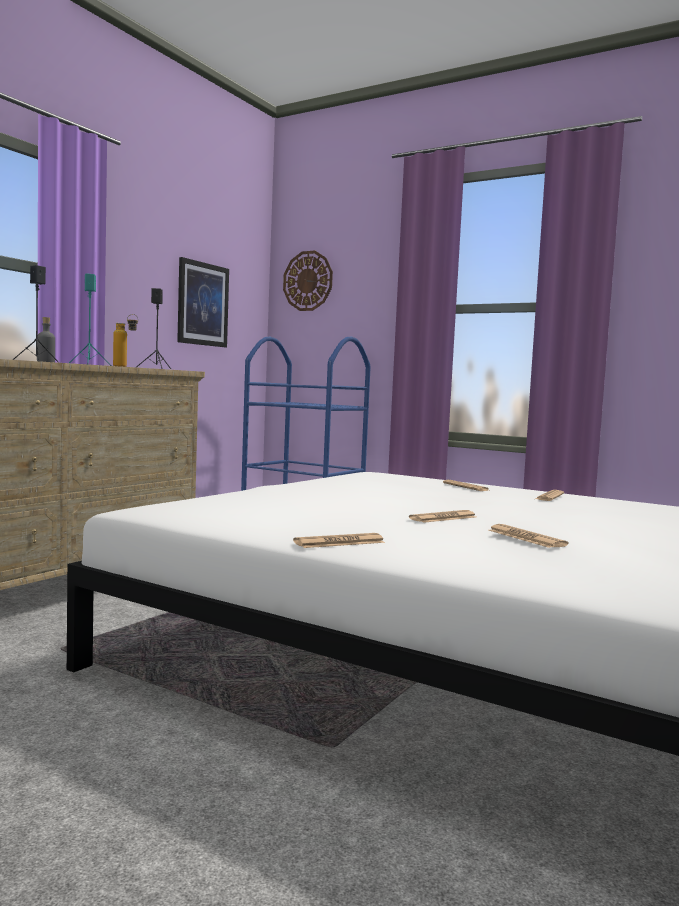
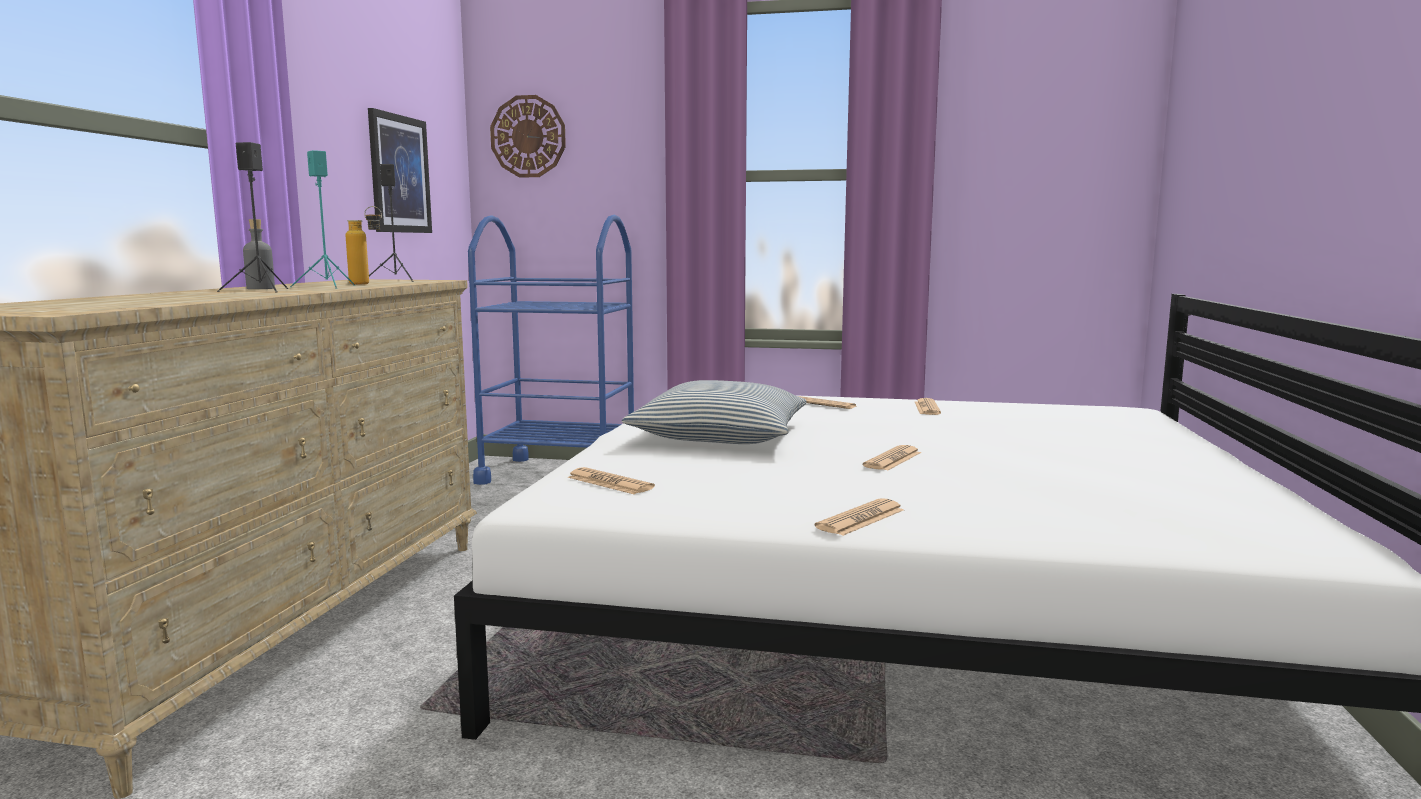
camera: 20 degrees left, 5 degrees up
newspaper [489,524,568,548] -> newspaper moved to [567,467,655,494]
none -> pillow [622,380,807,444]

